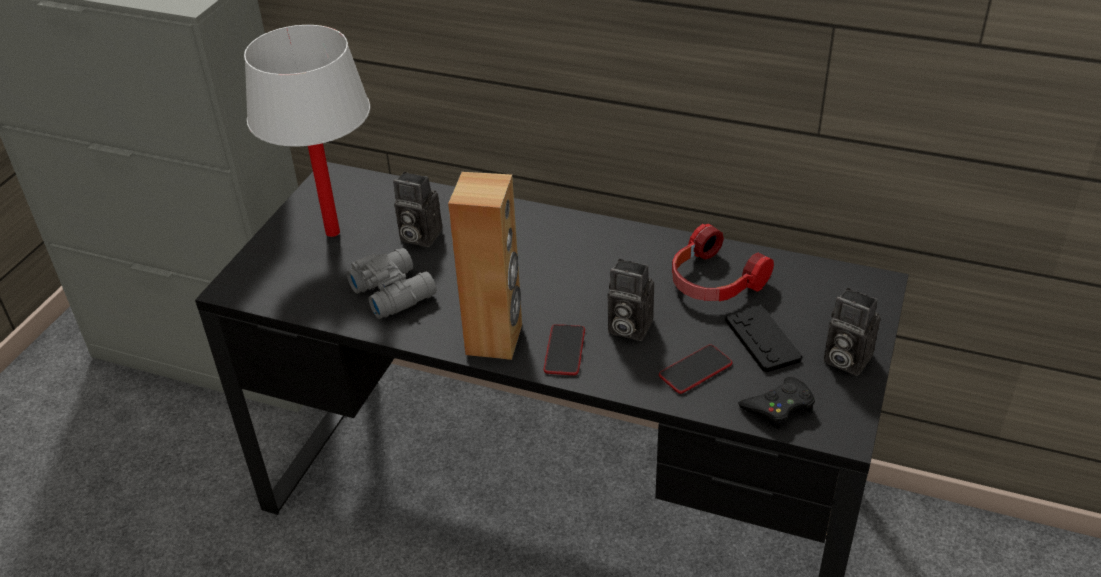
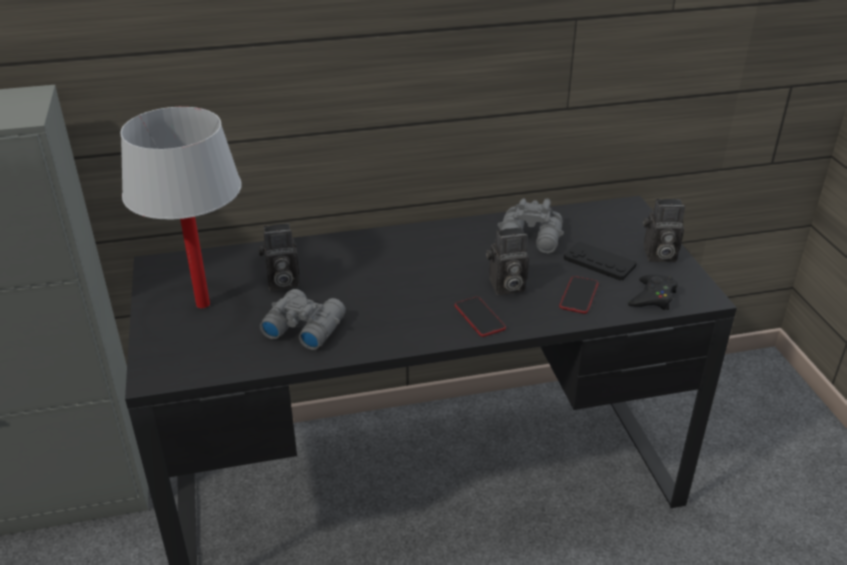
camera: 35 degrees left, 5 degrees down
brown speaker [448,172,522,360] -> none
headphones [672,224,774,302] -> grey binoculars [497,198,564,254]

